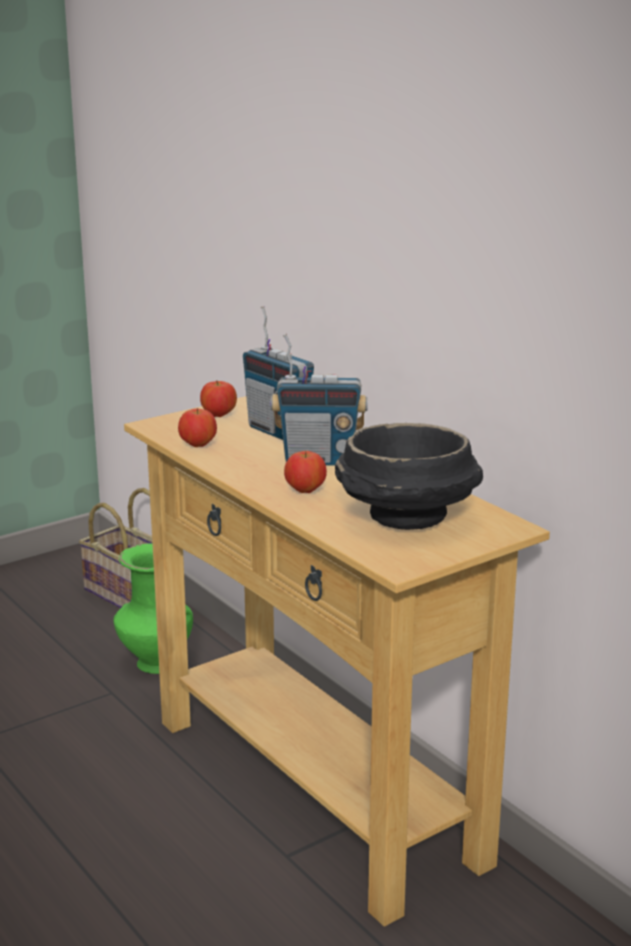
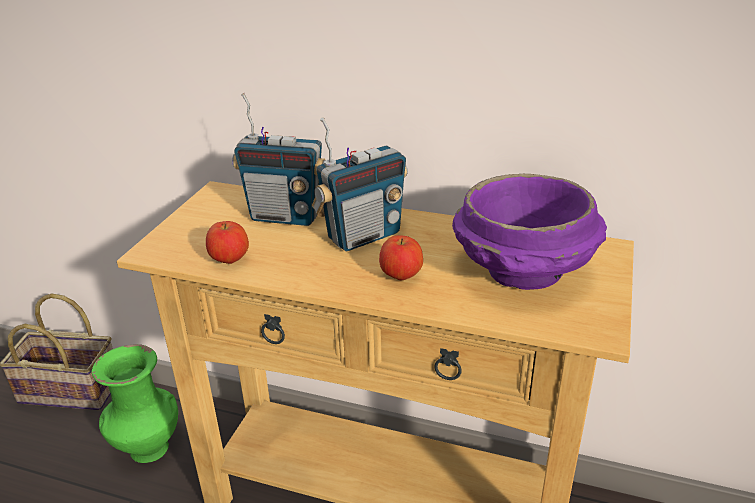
camera: 35 degrees left, 10 degrees up
apple [200,380,237,417] -> none
black bowl [335,423,483,530] -> purple bowl [452,174,607,290]

